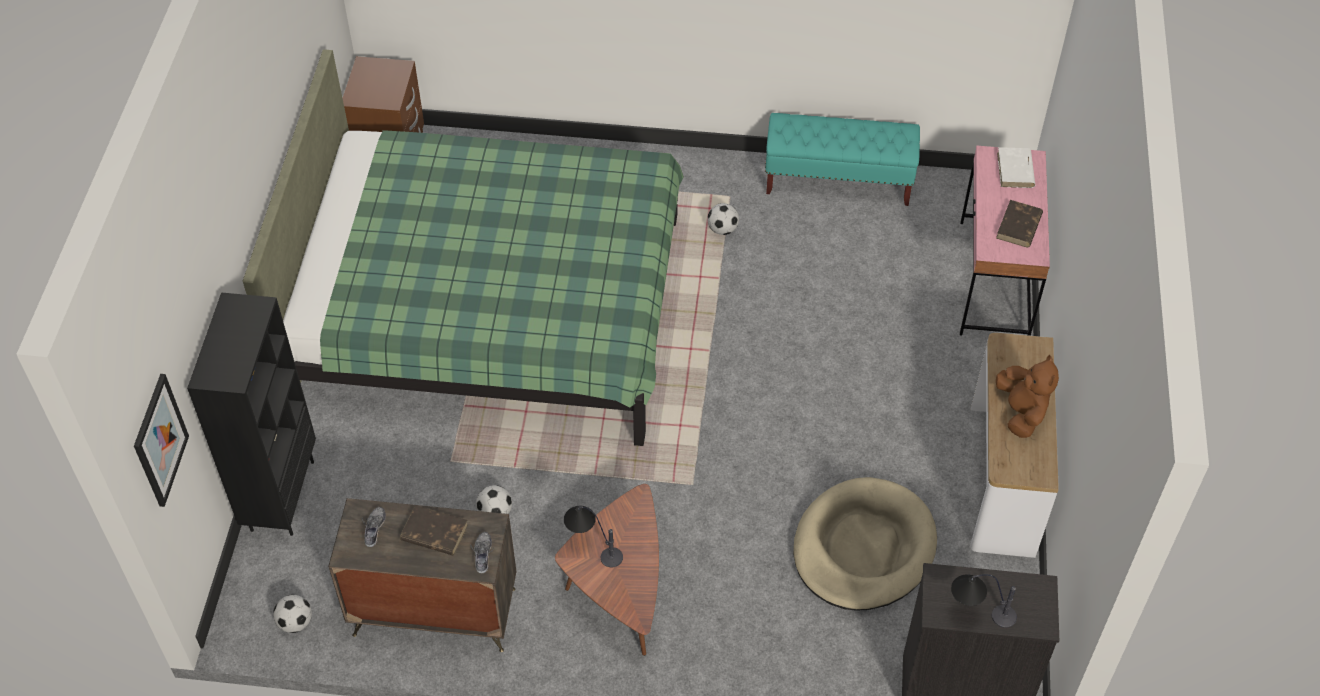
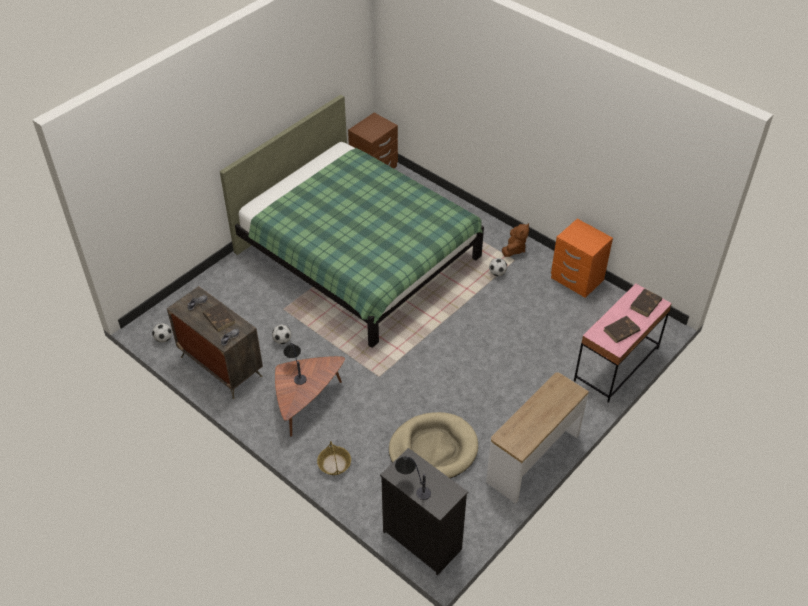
camera: 35 degrees right, 5 degrees down
picture [134,374,189,507] -> none
black bookcase [187,292,316,536] -> none
turquoise bench [765,113,920,206] -> orange nightstand [551,219,613,298]
brown plush toy [996,355,1059,438] -> brown plush toy moved to [502,223,529,257]
white book [997,147,1035,188] -> brown book [630,289,662,317]
none -> basket [317,441,351,475]

